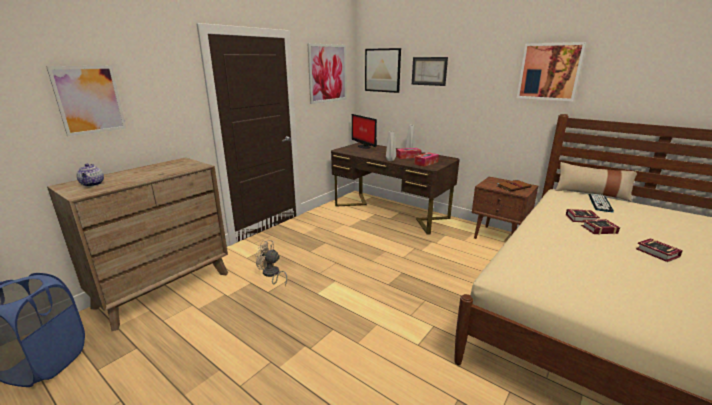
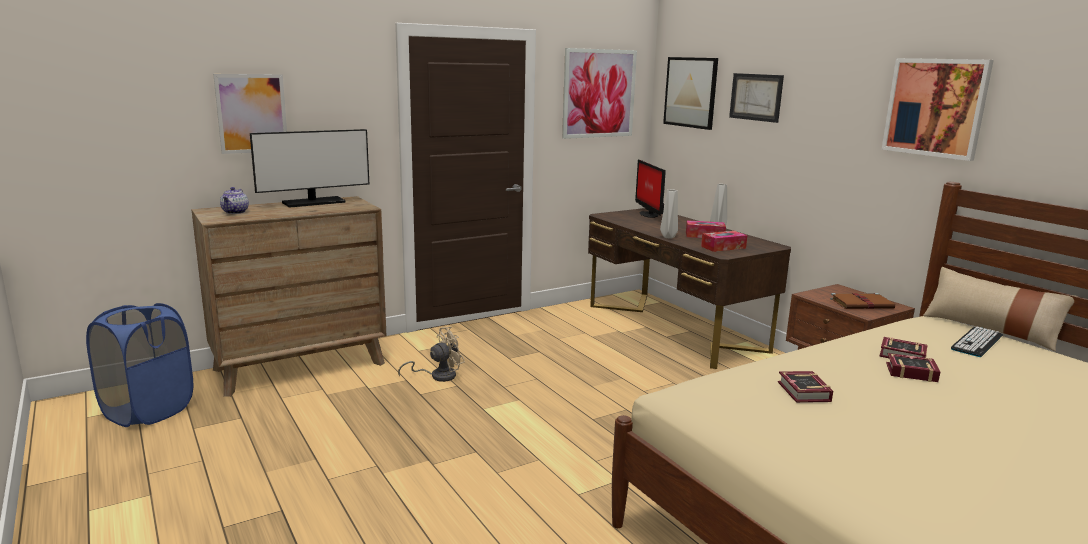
camera: 20 degrees right, 5 degrees down
beige fan [255,240,287,286] -> beige fan turned 105 degrees clockwise [398,327,465,382]
book [636,238,683,262] -> book moved to [778,371,833,403]
none -> monitor [250,129,369,208]

